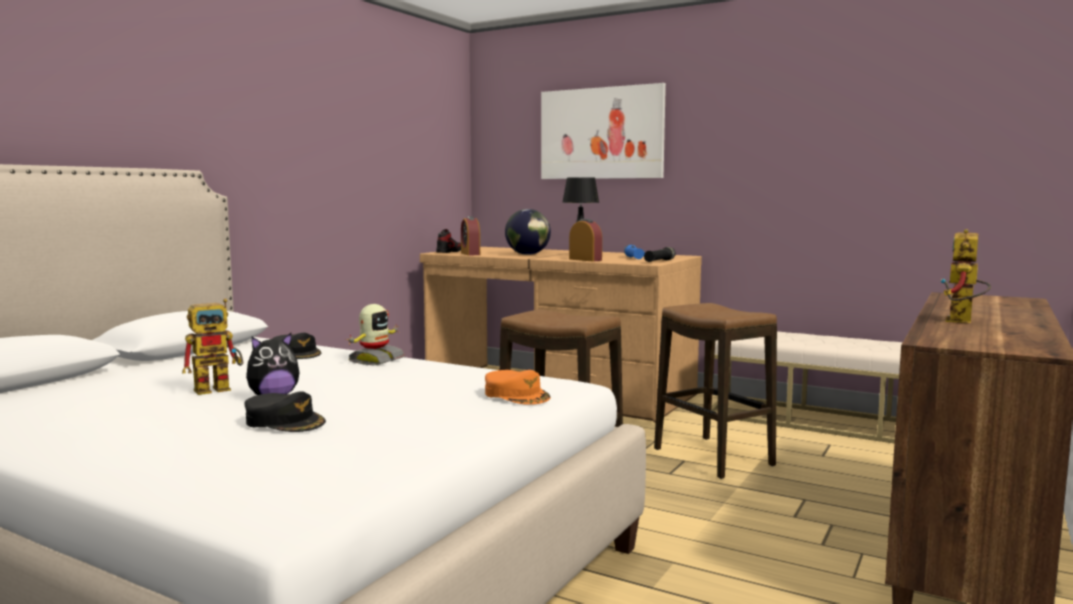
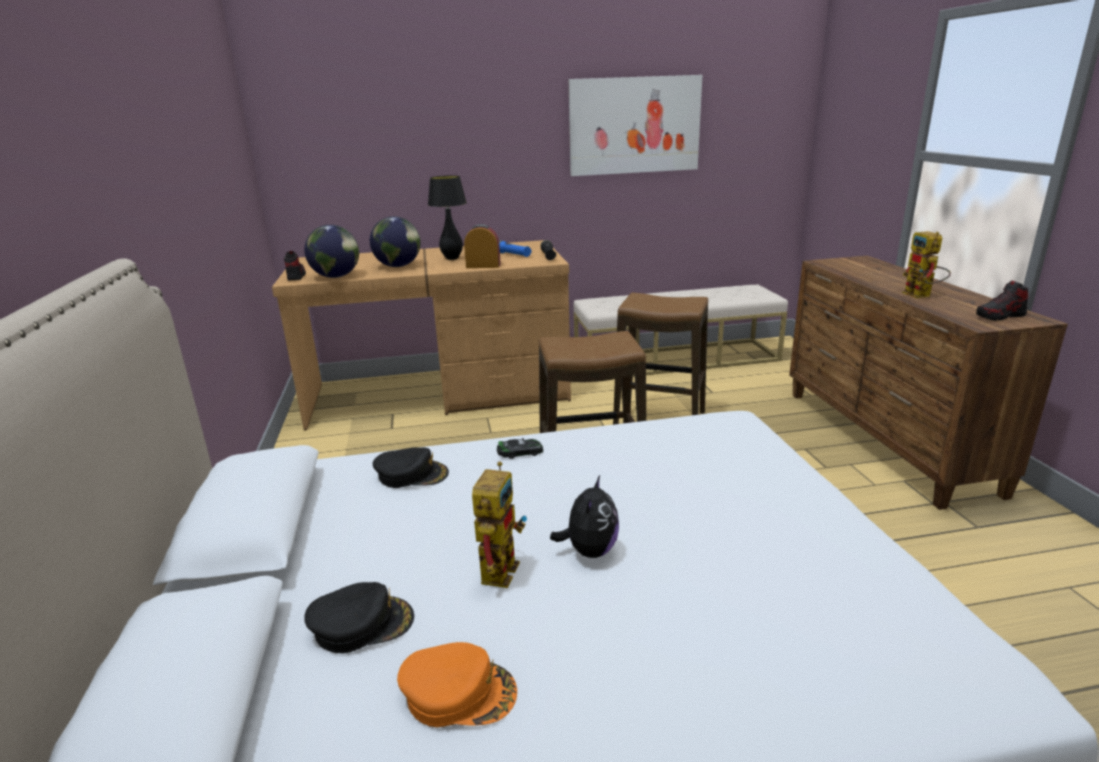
camera: 40 degrees left, 15 degrees up
black cap [245,391,326,432] -> black cap moved to [304,582,414,653]
toy robot [347,304,405,365] -> toy car [497,438,543,459]
alarm clock [461,216,480,256] -> globe [304,225,359,278]
orange cap [485,370,551,405] -> orange cap moved to [397,642,517,727]
picture [541,83,666,179] -> picture moved to [569,75,702,176]
none -> shoe [976,281,1029,321]

